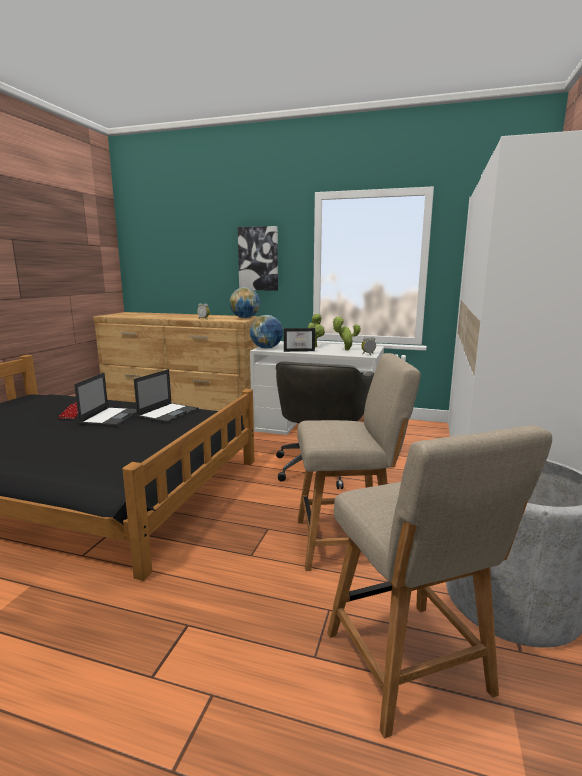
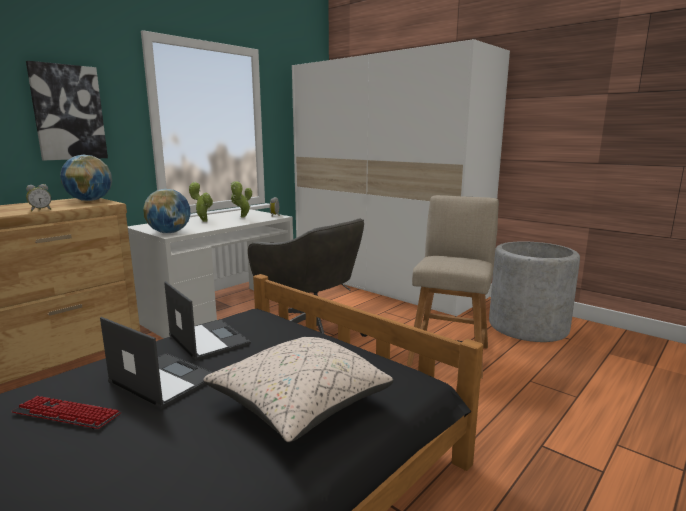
camera: 65 degrees left, 0 degrees up
picture frame [284,328,315,352] -> none
beige chair [327,425,552,738] -> none
none -> beige pillow [203,337,393,442]

